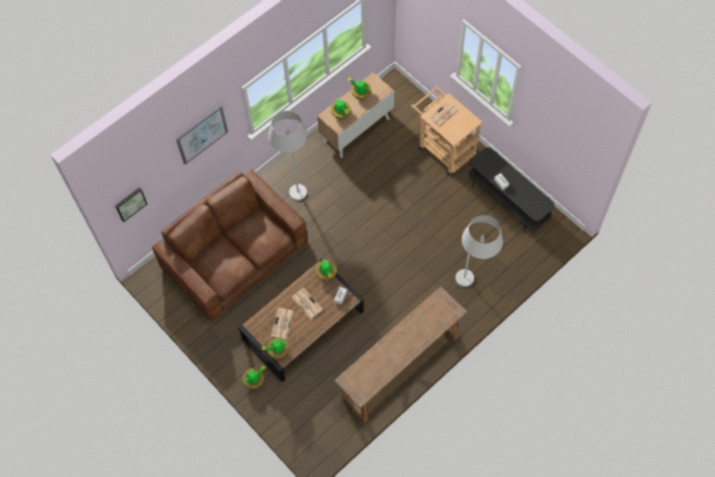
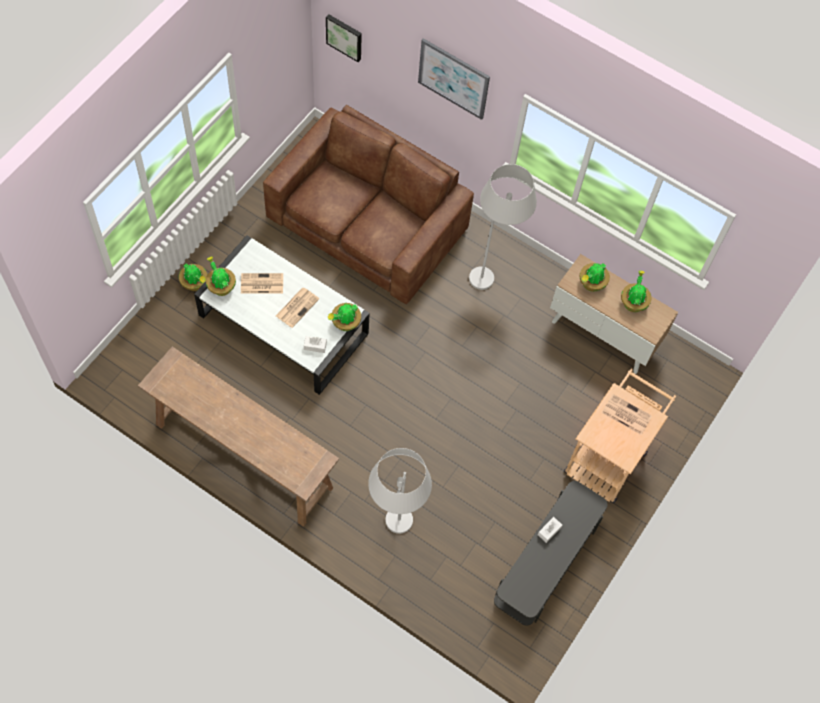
camera: 70 degrees right, 0 degrees up
brown coffee table [239,258,364,382] -> white coffee table [194,235,369,395]

